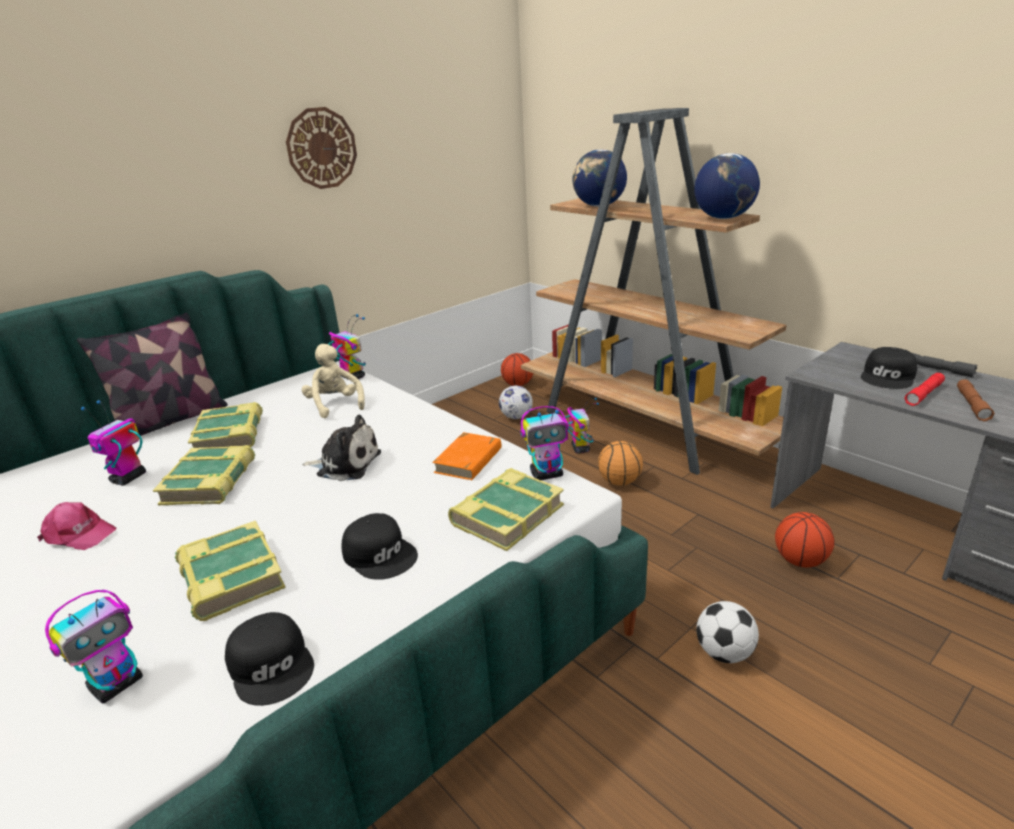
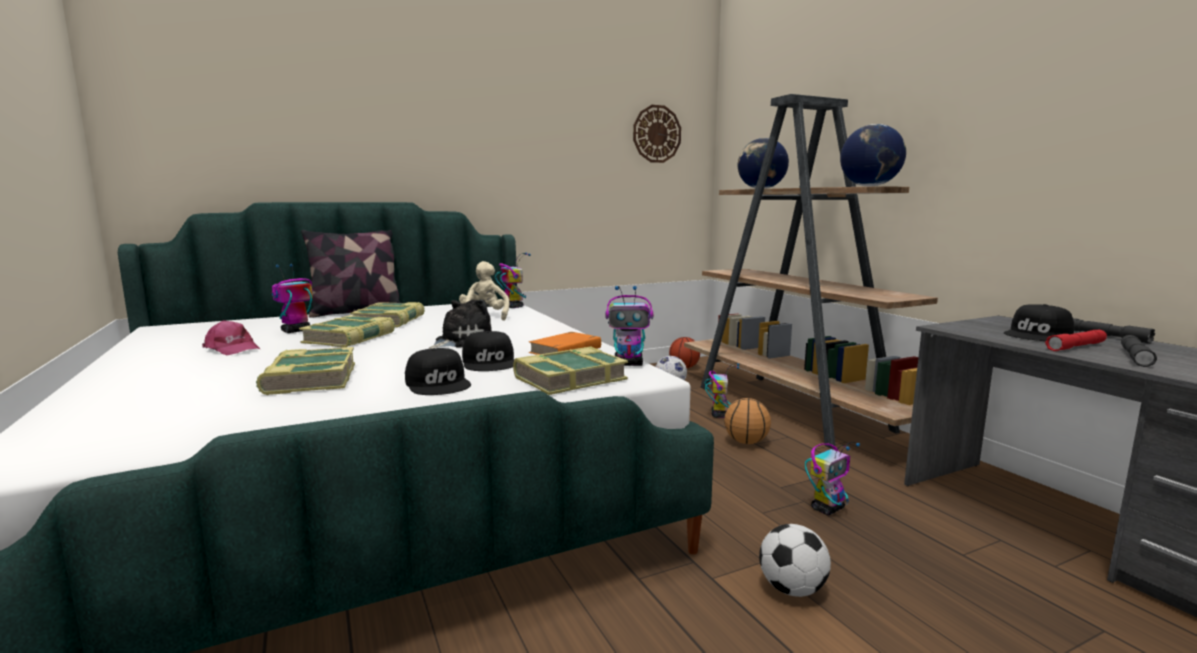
camera: 15 degrees right, 15 degrees down
toy robot [45,590,143,704] -> toy robot moved to [805,442,860,515]
black cap [225,612,314,706] -> black cap moved to [462,331,514,371]
wall clock [286,107,357,189] -> wall clock moved to [633,105,681,163]
plush toy [302,415,381,481] -> plush toy turned 75 degrees counterclockwise [428,299,492,349]
basketball [775,512,835,567] -> none
brown flashlight [957,379,994,421] -> grey flashlight [1121,335,1157,367]

